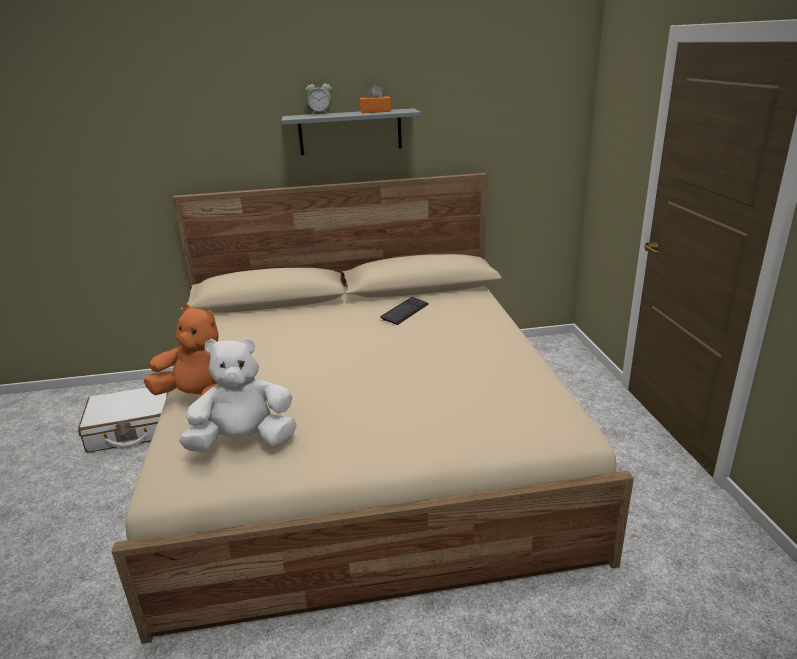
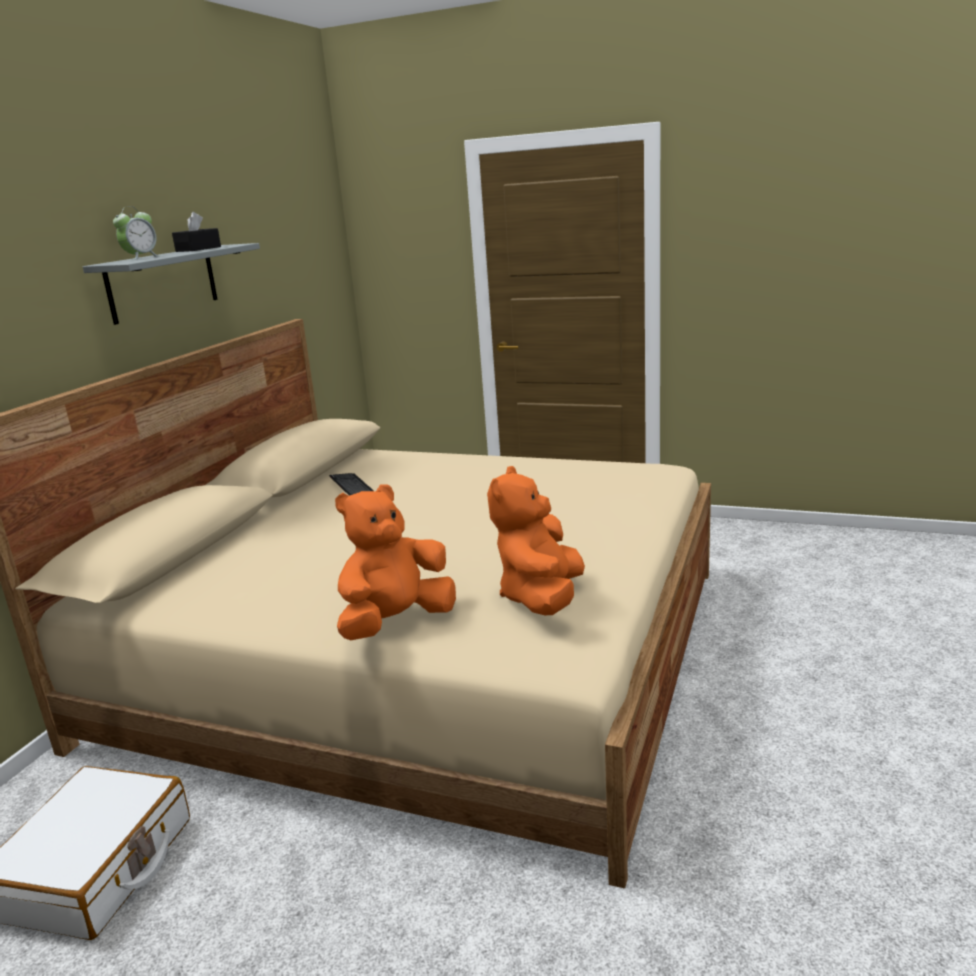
camera: 60 degrees left, 5 degrees down
white plush toy [179,337,297,452] -> orange plush toy [487,466,585,615]
orange tissue box [360,84,391,113] -> black tissue box [172,212,221,252]

